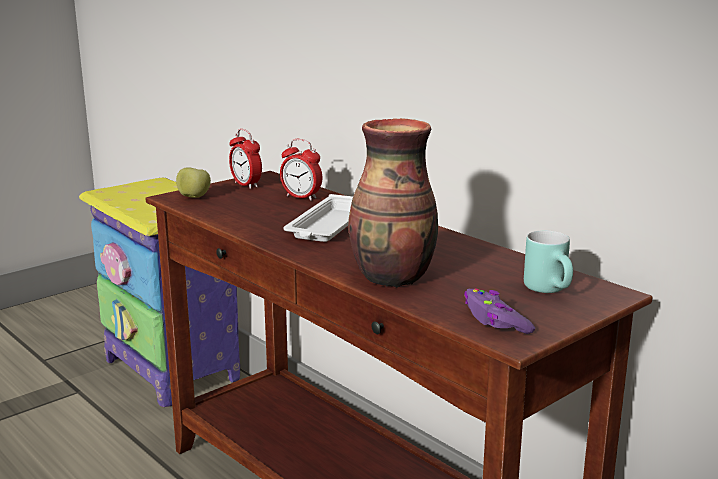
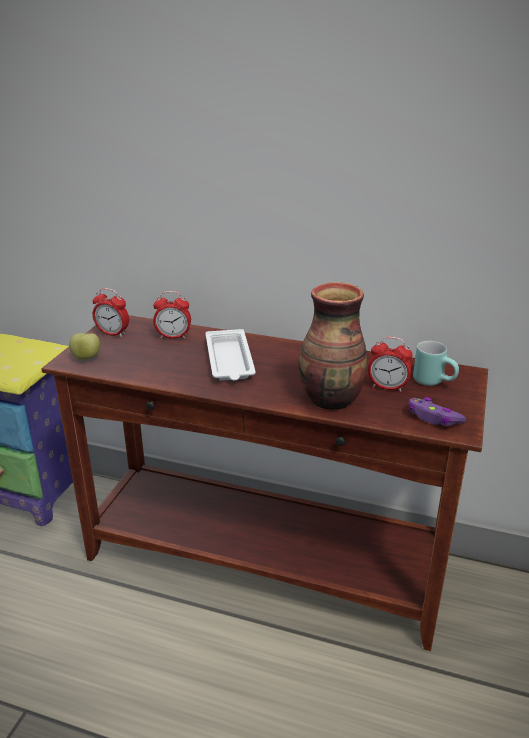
camera: 30 degrees left, 10 degrees up
none -> alarm clock [368,336,413,392]

